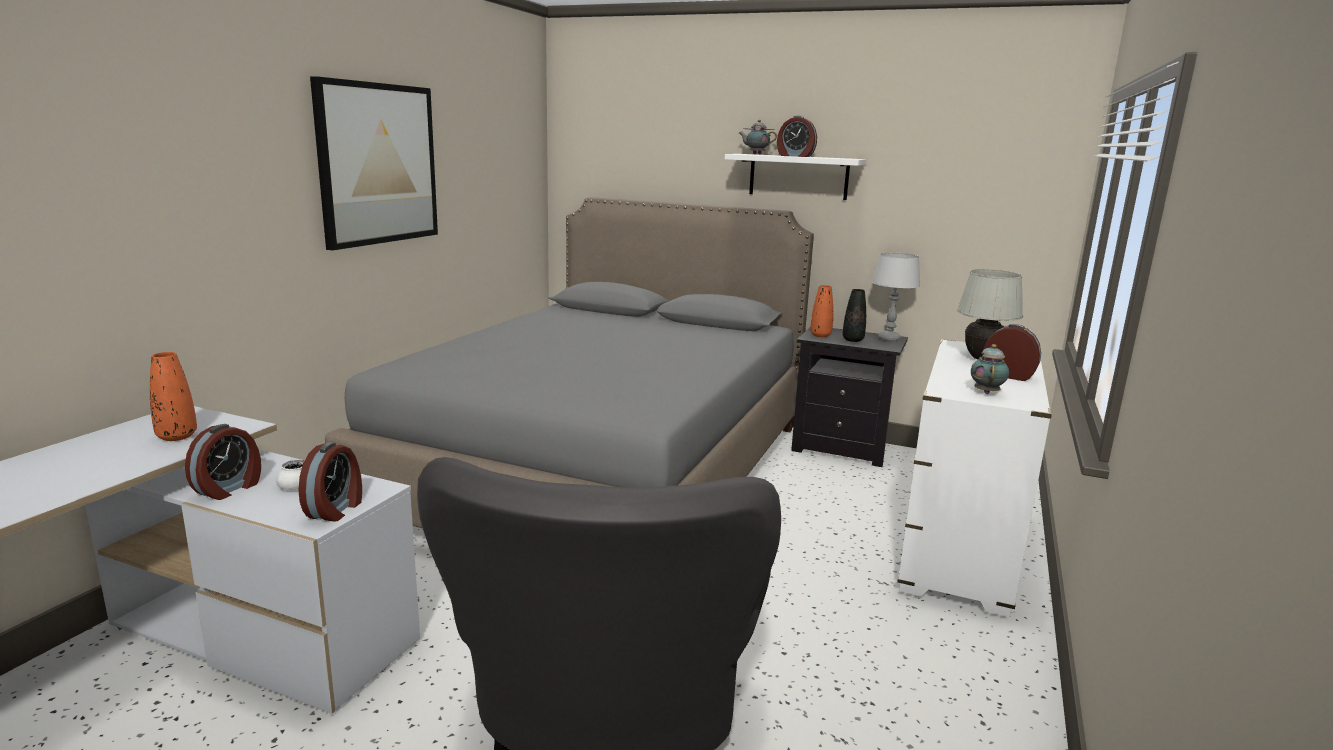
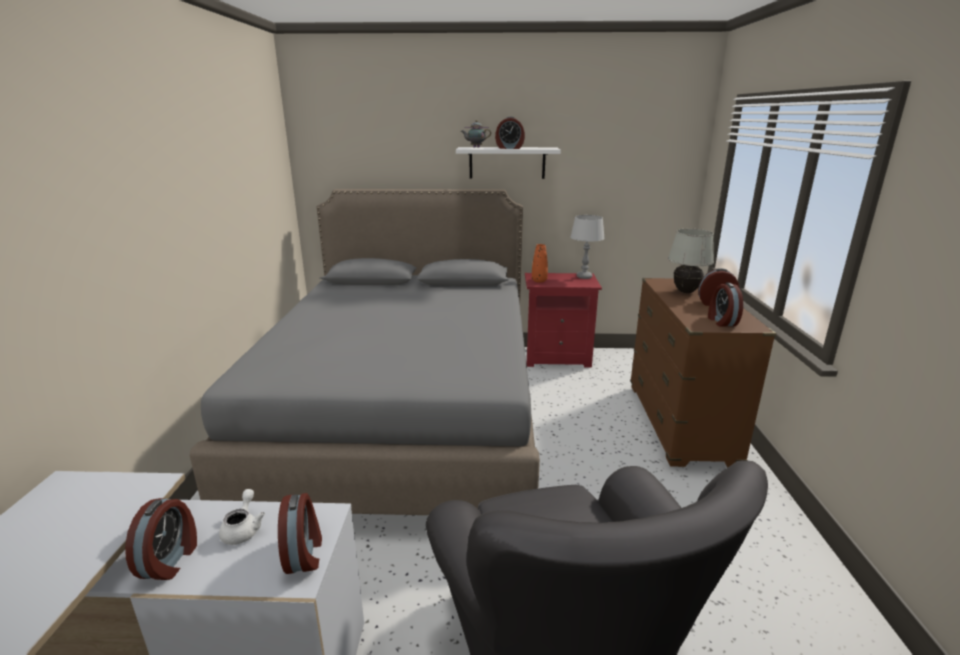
camera: 20 degrees left, 5 degrees up
orange vase [150,352,197,441] -> none
picture [310,76,438,250] -> none
black nightstand [791,328,908,467] -> red nightstand [525,273,602,368]
black vase [843,289,866,342] -> none
white dresser [897,339,1052,617] -> brown dresser [630,278,776,467]
teapot [971,344,1009,394] -> alarm clock [708,283,743,327]

